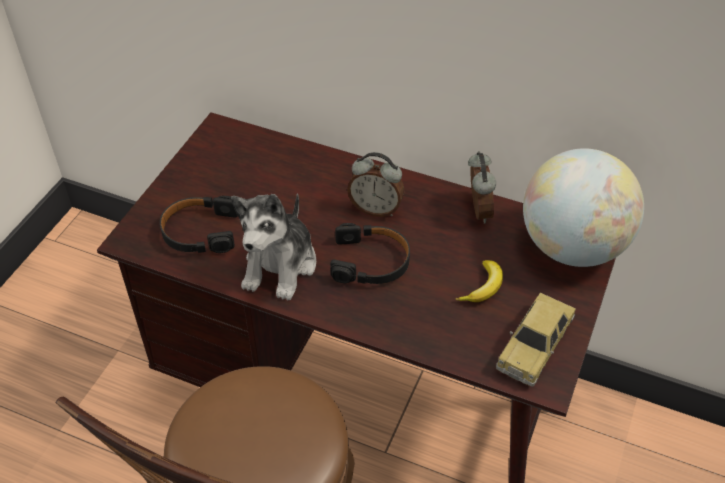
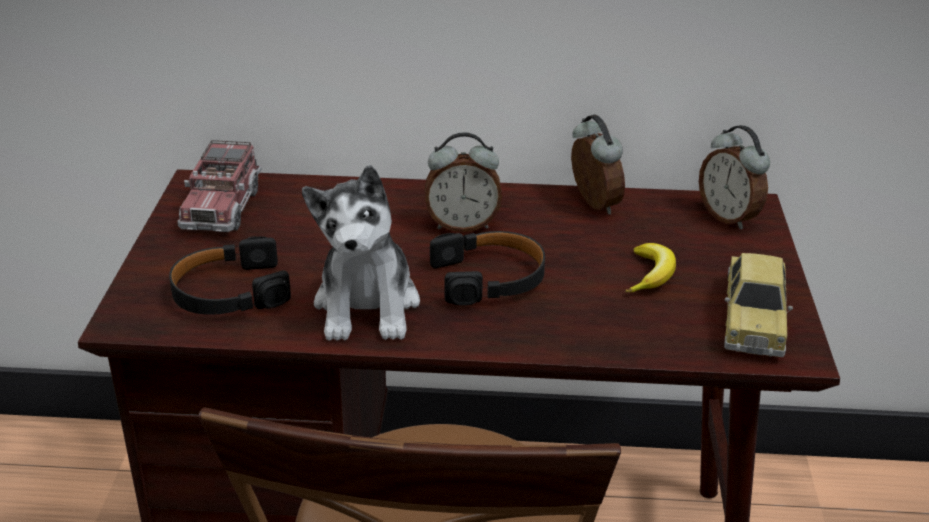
camera: 20 degrees left, 15 degrees down
globe [523,148,644,267] -> alarm clock [699,125,770,230]
none -> toy truck [177,140,262,232]

